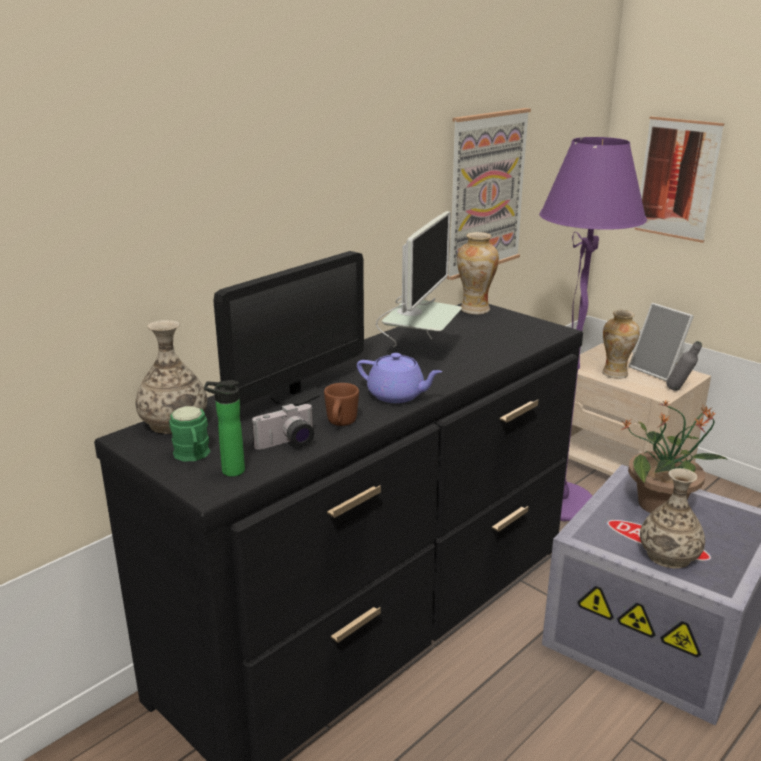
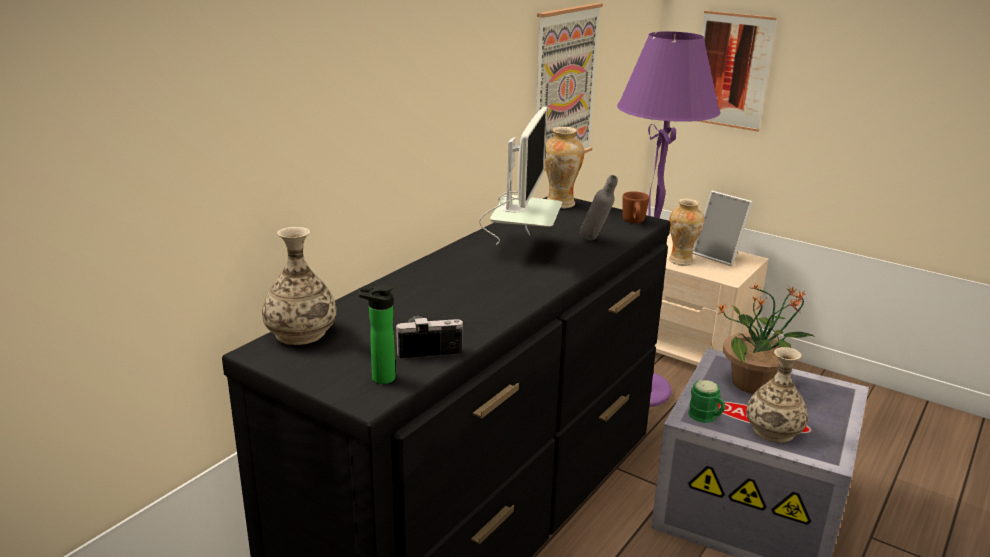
camera: 10 degrees left, 0 degrees up
green mug [169,406,211,462] -> green mug moved to [688,380,726,423]
monitor [213,251,364,406] -> none
camera [252,403,314,450] -> camera turned 150 degrees counterclockwise [395,315,463,359]
brown mug [324,383,359,426] -> brown mug moved to [622,191,649,223]
purple teapot [357,353,442,403] -> none
grey bottle [666,341,702,391] -> grey bottle moved to [580,175,618,240]

